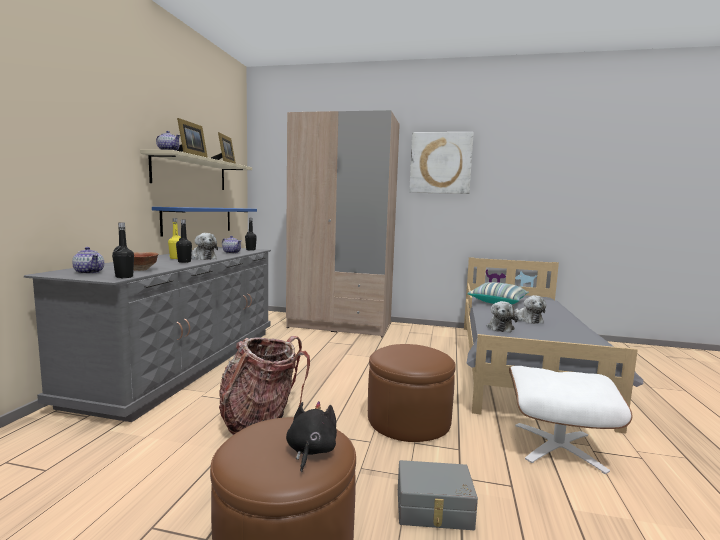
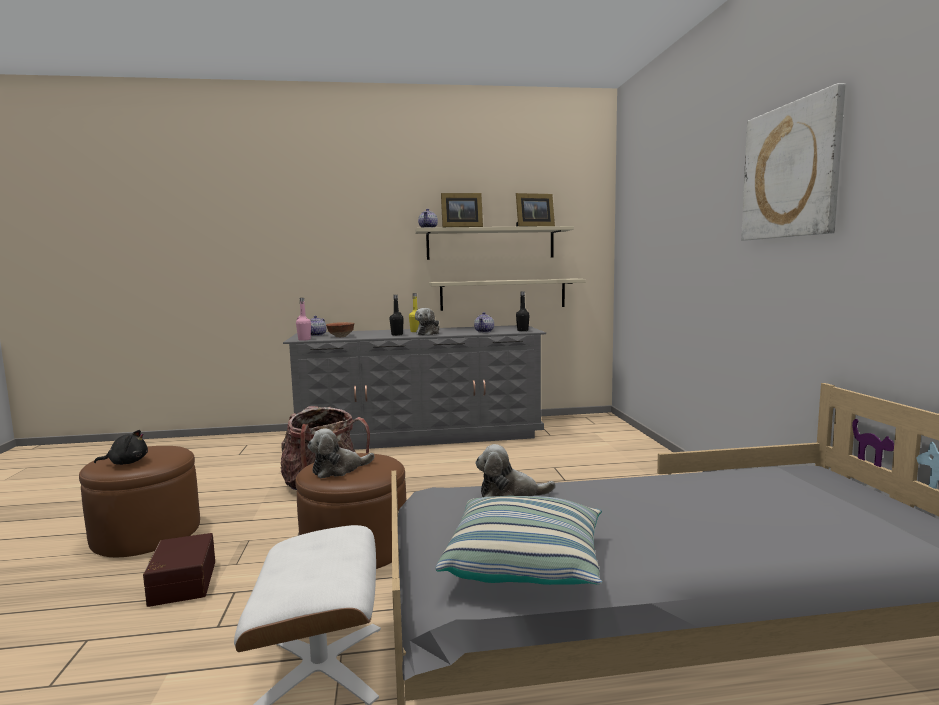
camera: 70 degrees right, 0 degrees up
black bottle [112,222,134,278] -> pink bottle [296,298,311,341]
blue shelf [152,207,257,237] -> beige shelf [429,279,586,311]
beige wardrobe [286,110,400,338] -> none
grey storage box [398,460,478,530] -> brown storage box [143,533,215,607]
pillow [467,282,529,304] -> pillow moved to [436,496,602,585]
plush toy [515,295,546,324] -> plush toy moved to [307,428,375,478]

